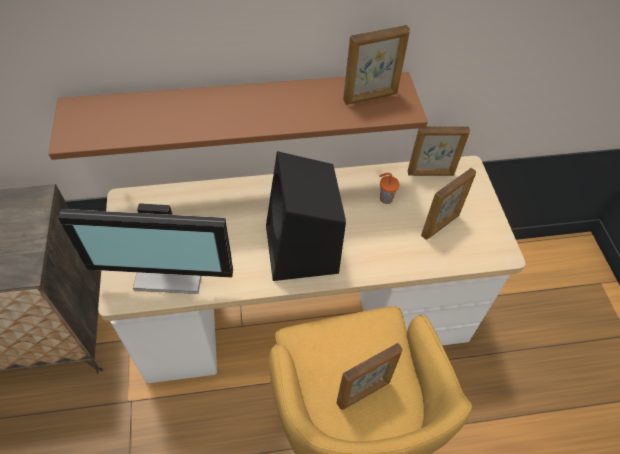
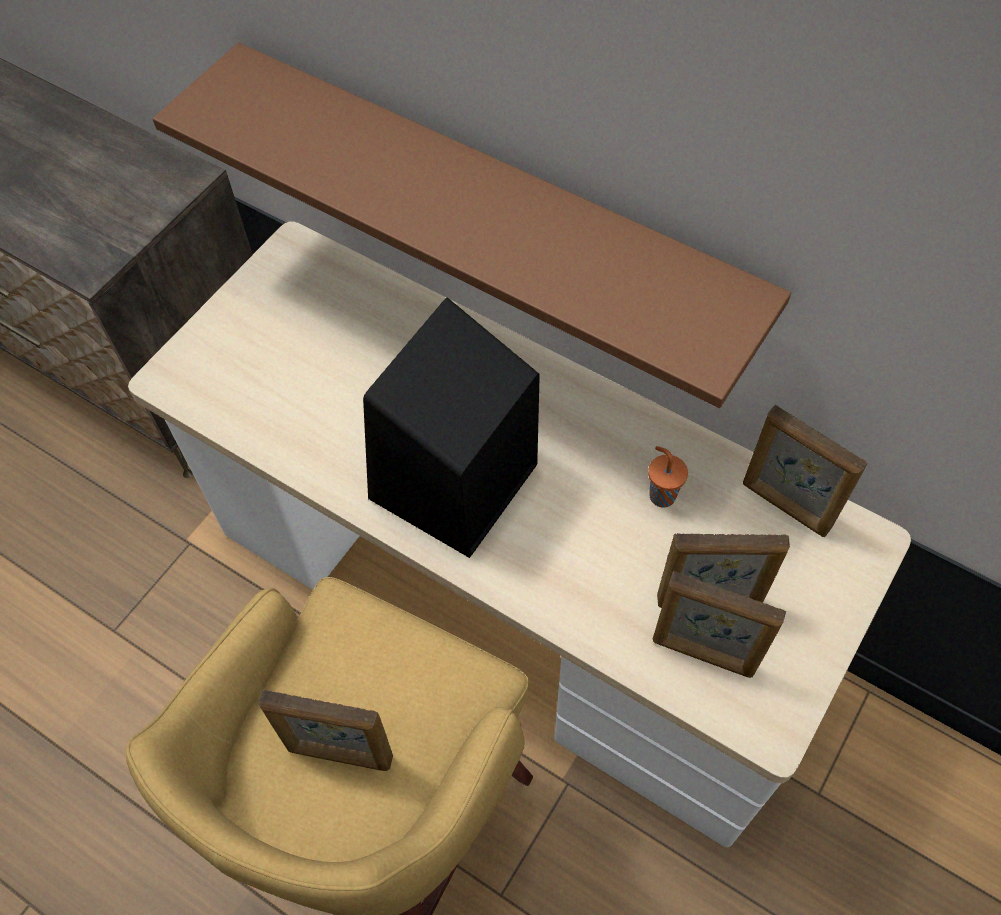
camera: 45 degrees right, 5 degrees up
monitor [58,203,233,294] -> none
picture frame [343,25,410,105] -> picture frame moved to [653,571,786,678]

